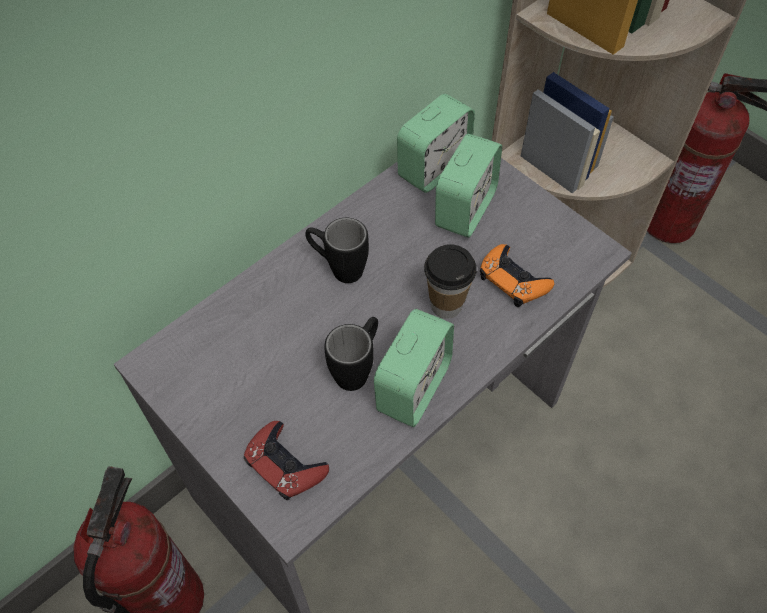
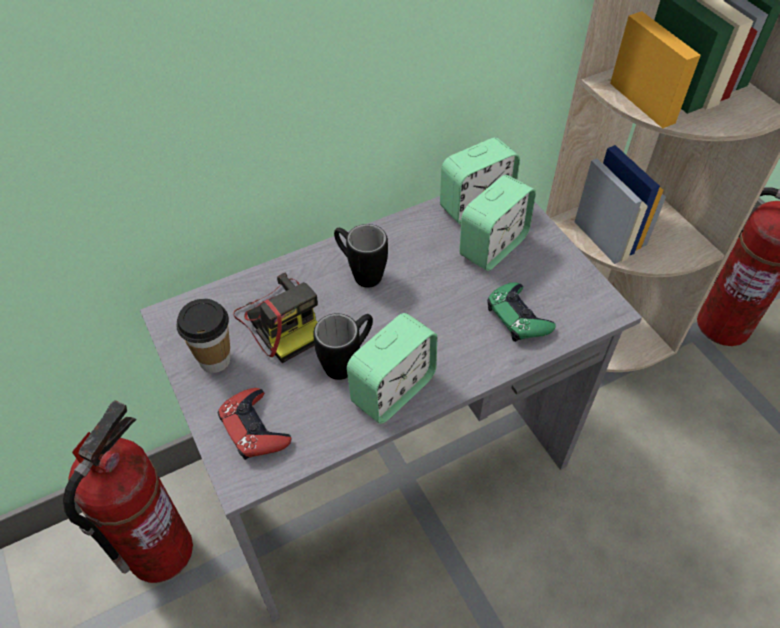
camera: 15 degrees right, 5 degrees down
cup [424,244,477,319] -> cup moved to [176,299,231,373]
orange game controller [480,244,554,307] -> green game controller [487,282,556,342]
none -> camera [234,272,318,363]

